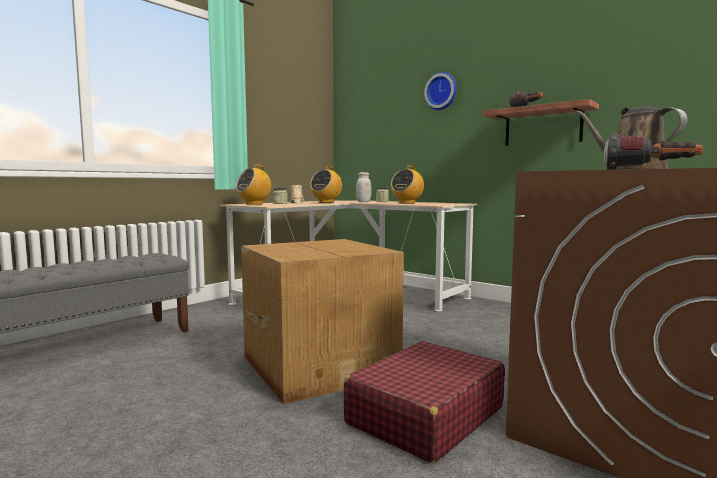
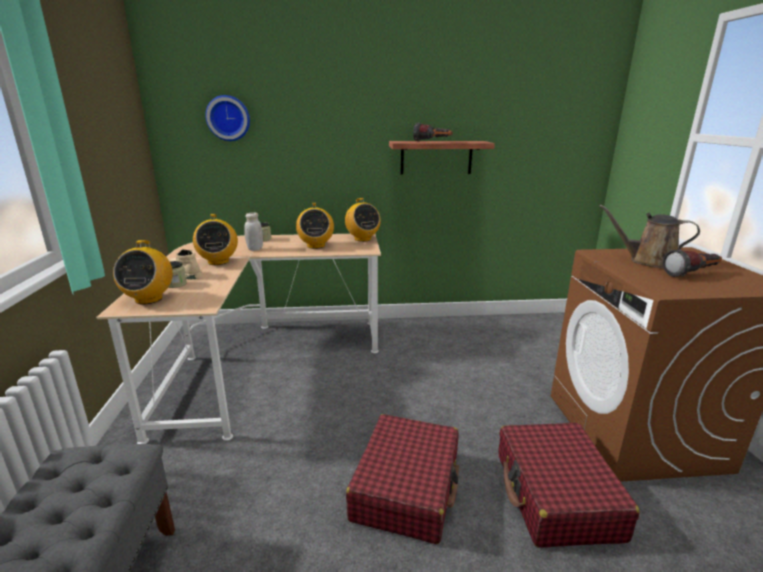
camera: 45 degrees left, 15 degrees up
cardboard box [241,239,404,404] -> red suitcase [346,414,459,544]
wall clock [424,72,457,110] -> wall clock moved to [205,95,250,141]
none -> radio [345,198,381,242]

